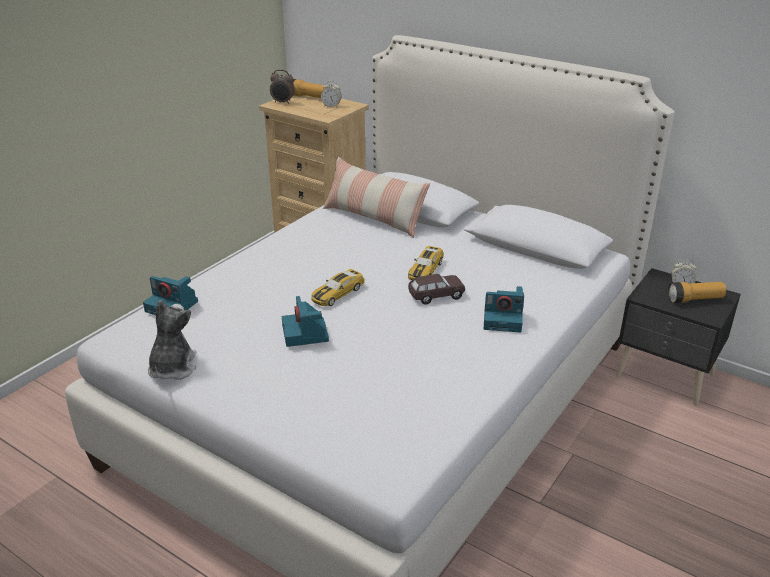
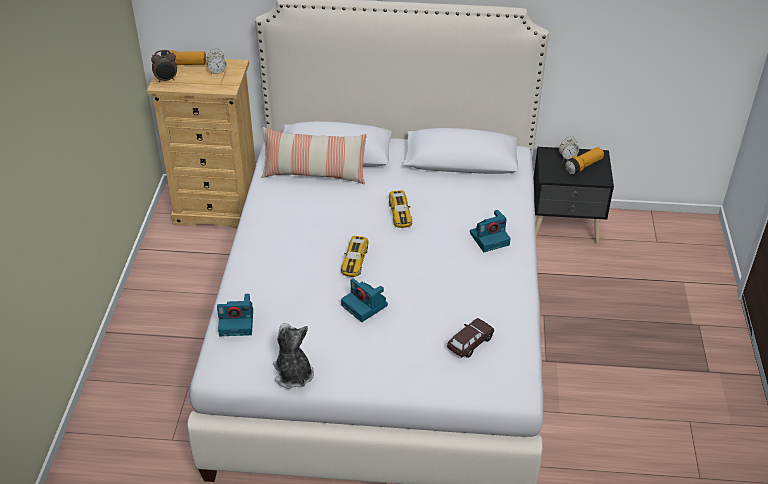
camera: 30 degrees left, 10 degrees up
brown toy car [408,274,465,305] -> brown toy car moved to [447,318,494,358]

